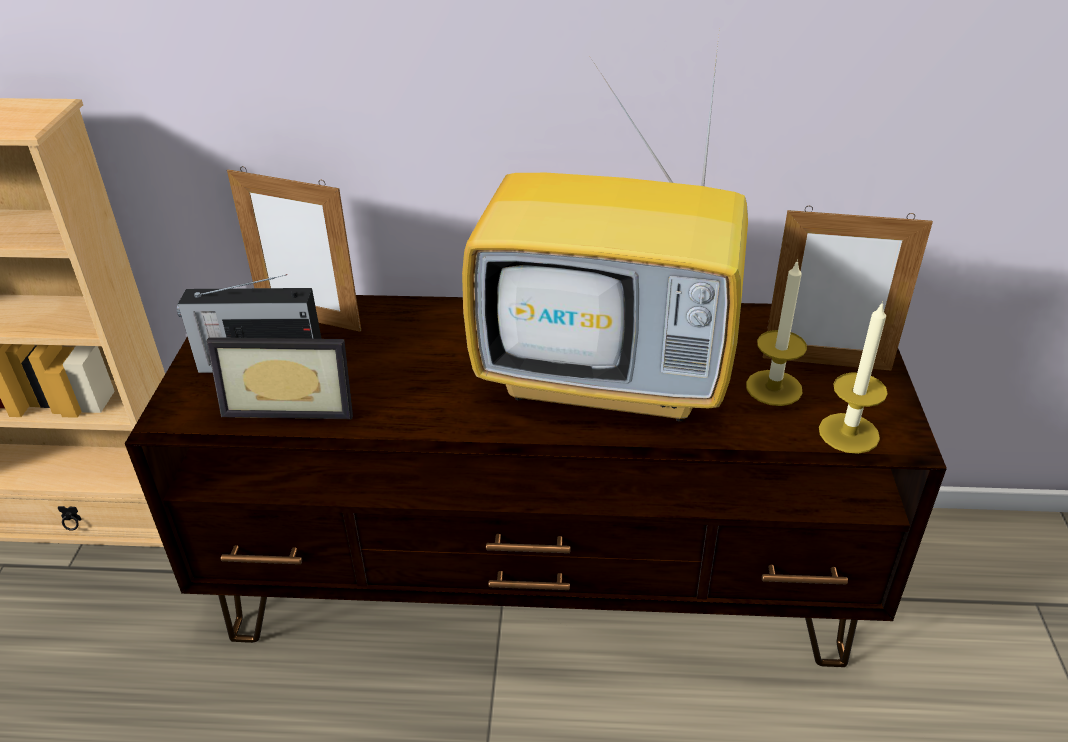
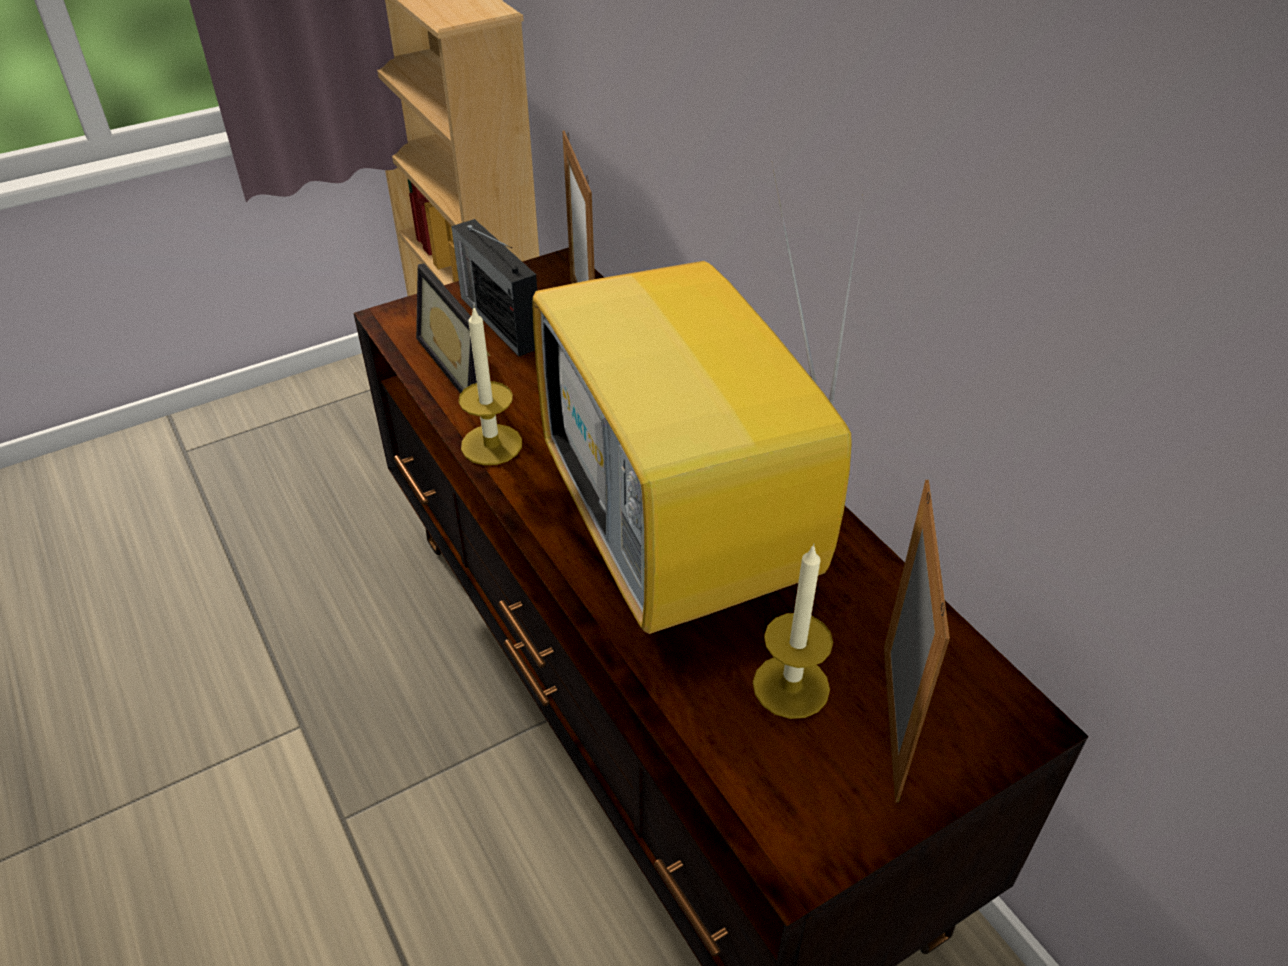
camera: 55 degrees right, 5 degrees up
picture frame [763,206,933,371] -> picture frame turned 150 degrees counterclockwise [884,480,950,803]
candle [819,301,888,454] -> candle moved to [459,308,522,465]

